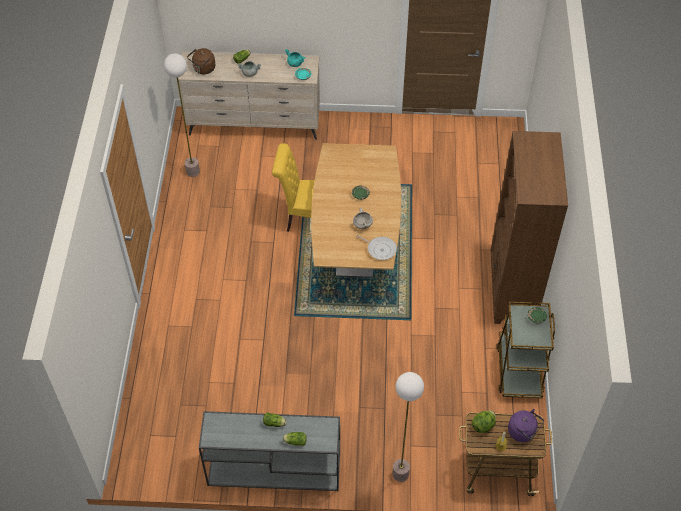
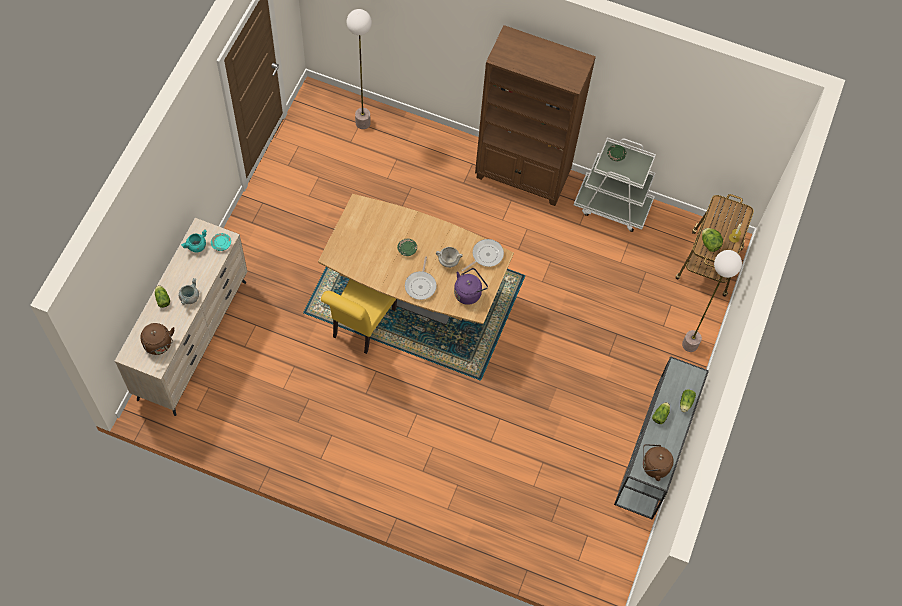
camera: 75 degrees left, 10 degrees up
floor lamp [164,54,200,177] -> floor lamp moved to [347,9,372,129]
brown cart [497,302,555,398] -> white cart [574,137,656,232]
purple kettle [508,409,544,442] -> purple kettle moved to [454,268,488,305]
none -> frying pan [405,256,437,300]
none -> brown kettle [643,444,674,481]

